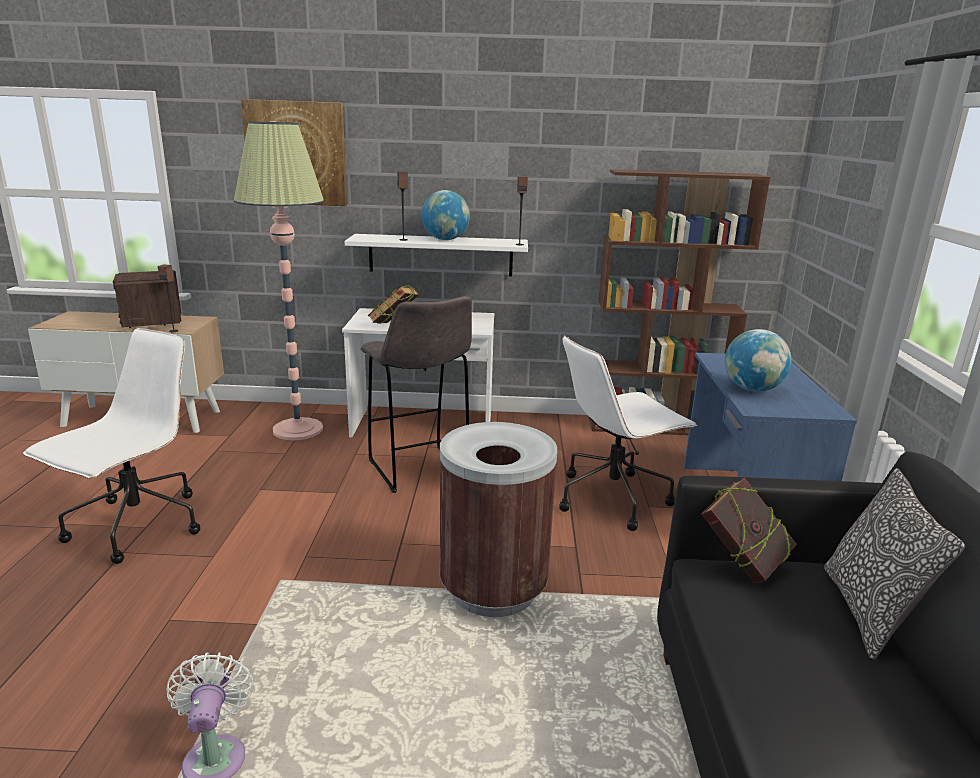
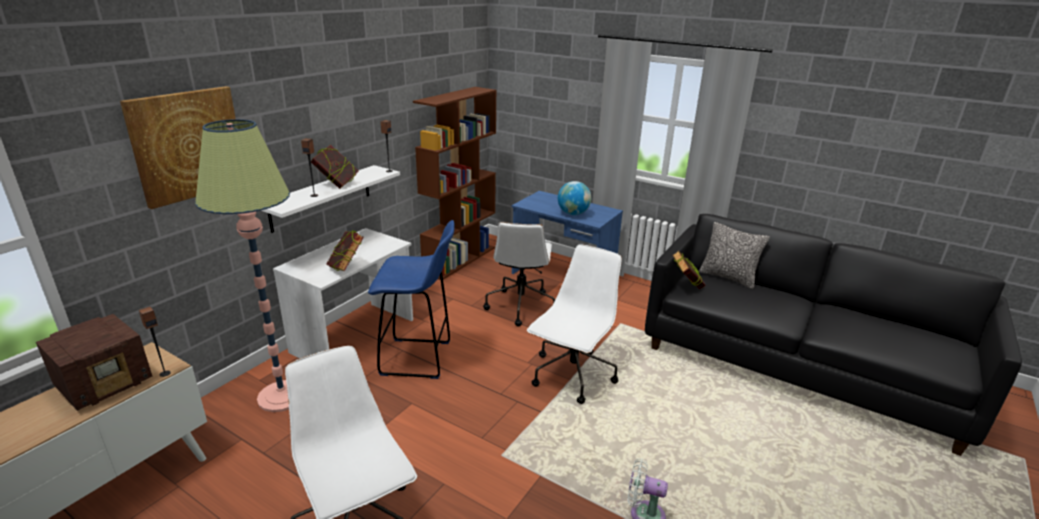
camera: 60 degrees left, 5 degrees up
radio [113,270,181,328] -> radio turned 60 degrees counterclockwise [36,314,152,411]
grey stool [361,296,472,493] -> blue stool [368,220,455,379]
globe [421,190,470,240] -> book [311,145,359,189]
brown trash can [440,422,557,617] -> white office chair [527,244,622,404]

